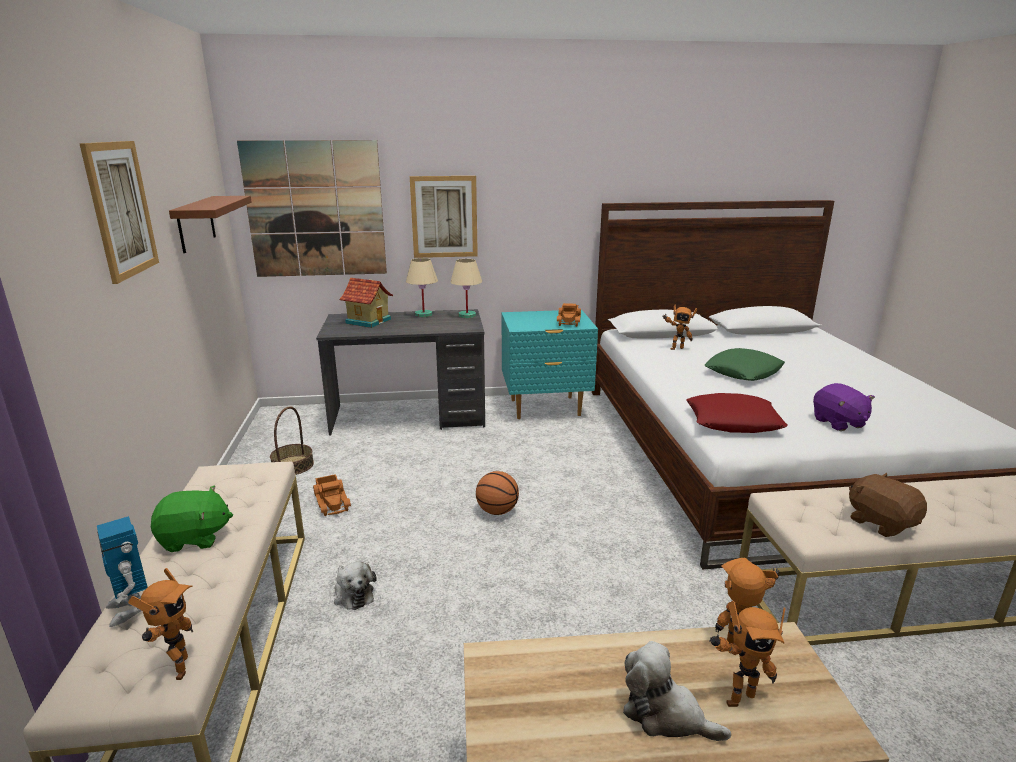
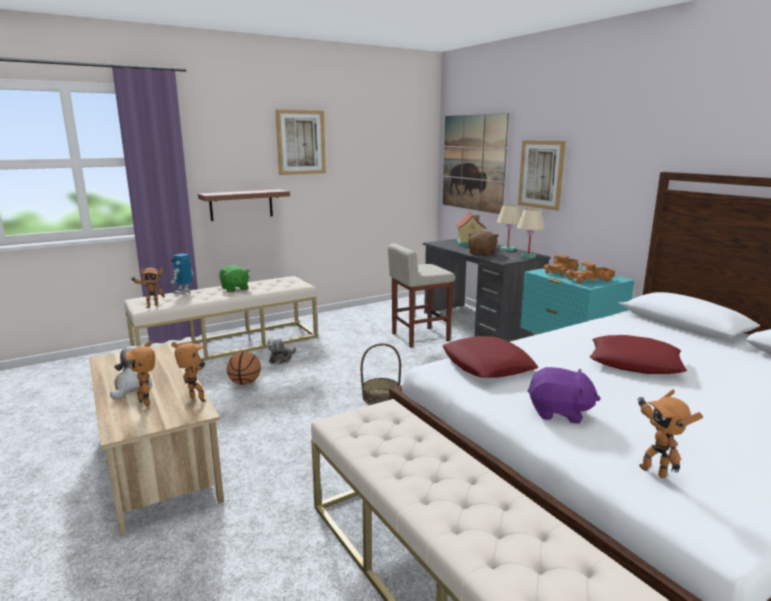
camera: 65 degrees right, 5 degrees down
brown shelf [169,196,252,253] -> brown shelf moved to [198,189,290,221]
basket [270,406,314,475] -> basket moved to [361,343,401,405]
toy truck [313,474,351,516] -> toy truck moved to [543,255,579,276]
basketball [476,471,519,515] -> basketball moved to [227,351,261,385]
toy robot [662,304,697,350] -> toy robot moved to [637,389,703,478]
green pillow [704,348,785,381] -> red pillow [590,335,687,374]
purple plush toy [813,383,875,431] -> purple plush toy turned 120 degrees counterclockwise [528,367,601,423]
brown plush toy [849,473,927,537] -> brown plush toy moved to [469,231,499,256]
none -> beige stool [388,243,455,348]

